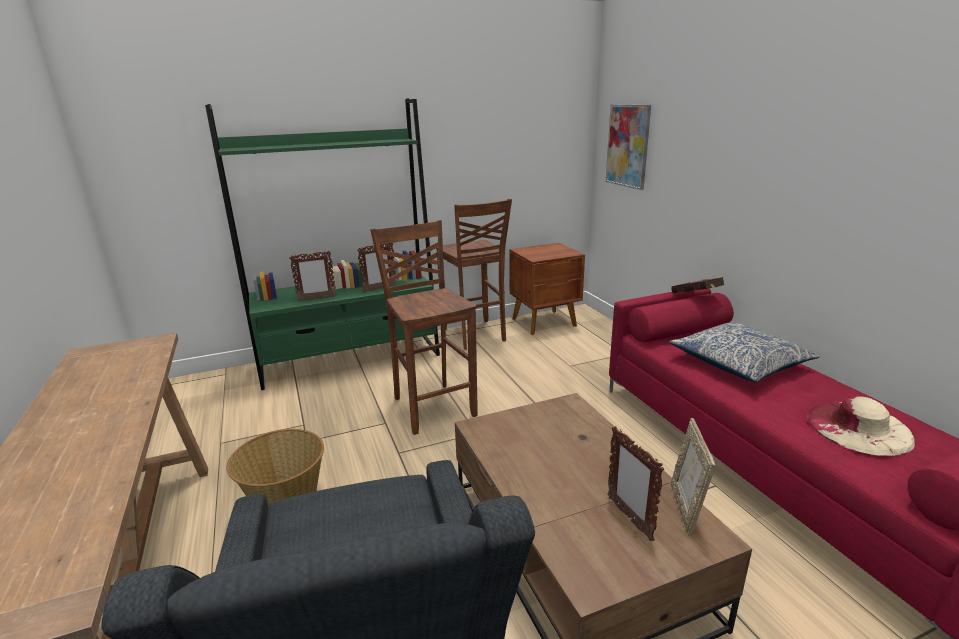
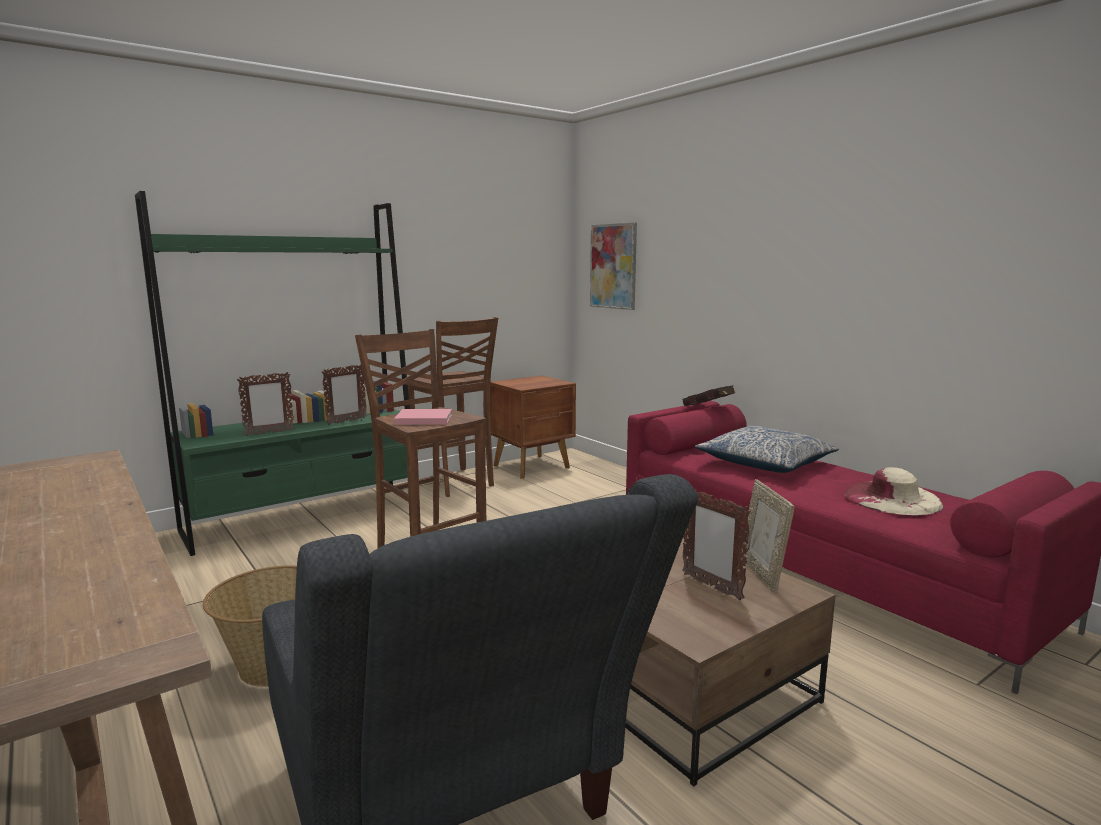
camera: 15 degrees left, 10 degrees down
none -> pink book [394,409,452,425]

